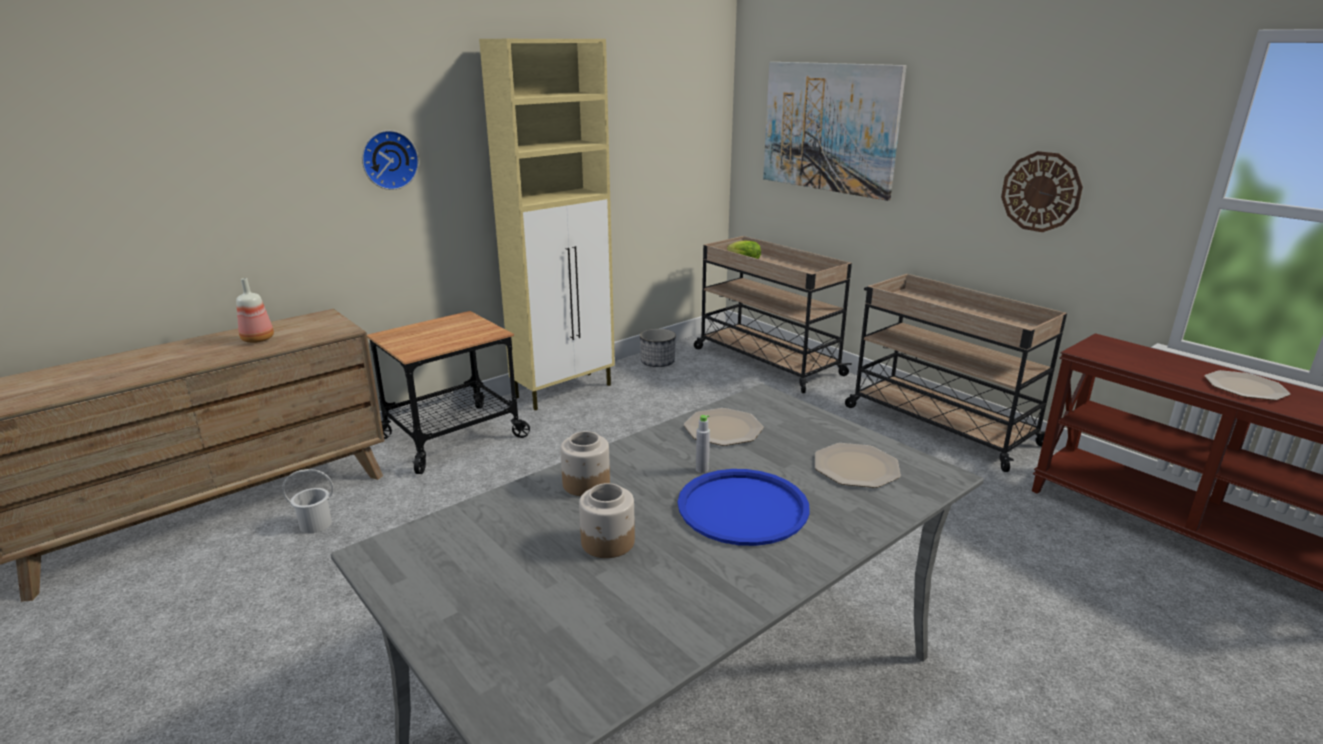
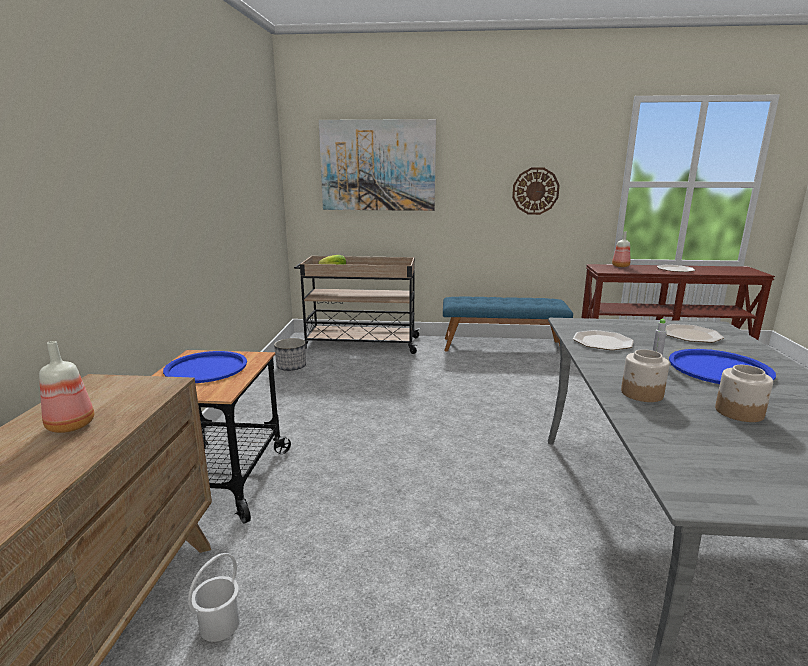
camera: 45 degrees left, 5 degrees down
wall clock [362,130,419,190] -> none
beige cabinet [479,39,615,410] -> none
beige cart [845,274,1067,472] -> blue bench [443,296,573,352]
none -> blue tray [163,351,247,383]
none -> bottle [612,232,630,267]

